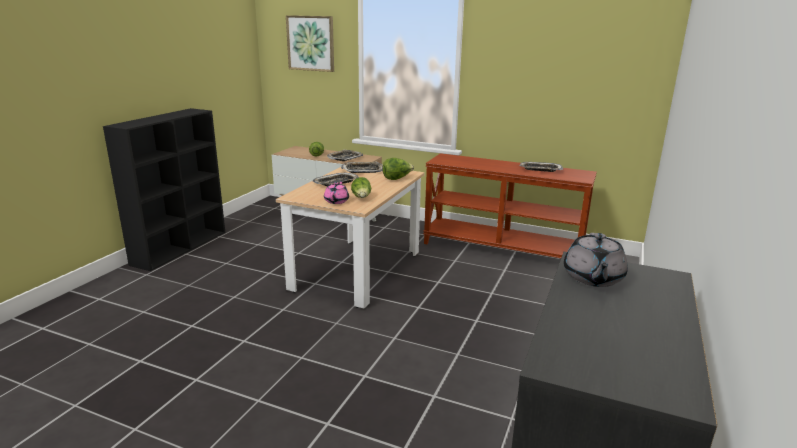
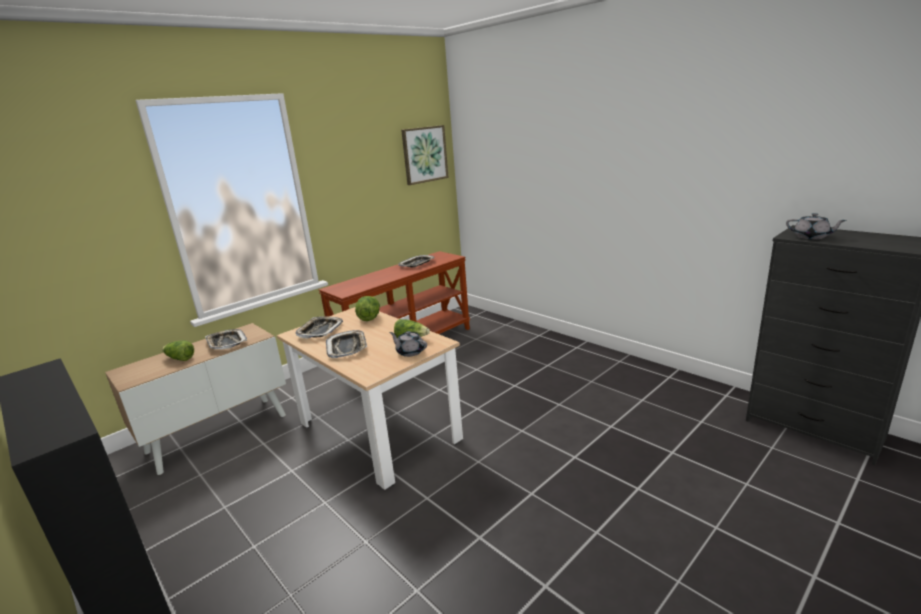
camera: 65 degrees left, 0 degrees up
picture [286,15,334,72] -> picture moved to [401,125,449,185]
pink teapot [324,181,349,204] -> grey teapot [389,331,427,357]

